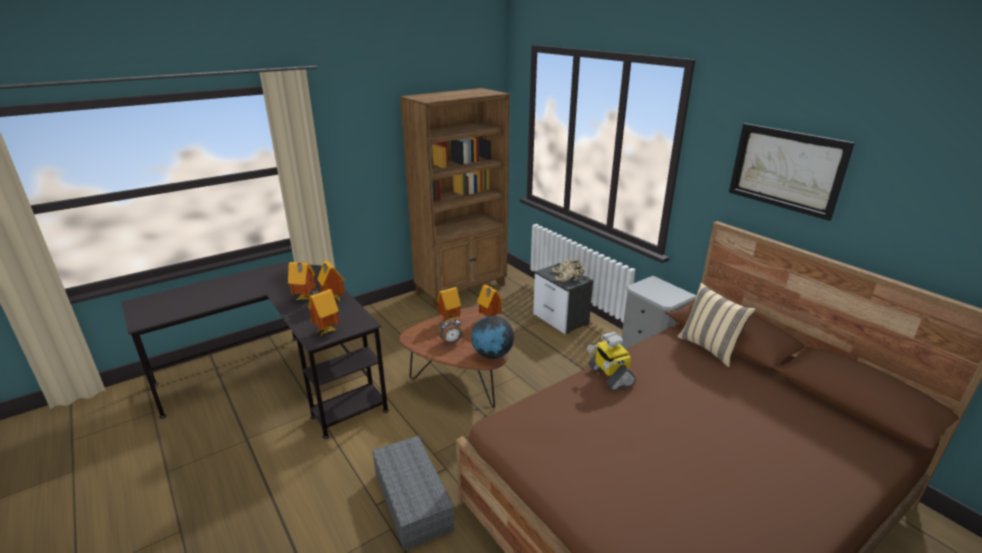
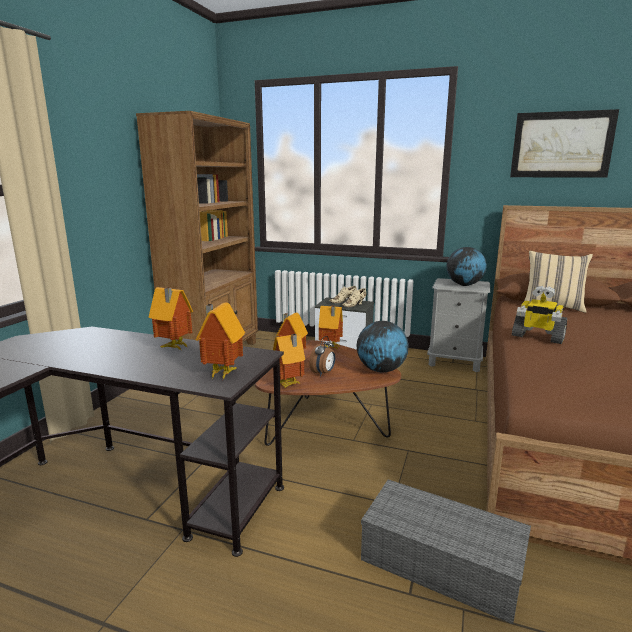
camera: 35 degrees left, 10 degrees down
toy house [288,262,316,300] -> toy house moved to [273,334,305,388]
none -> globe [446,247,487,286]

